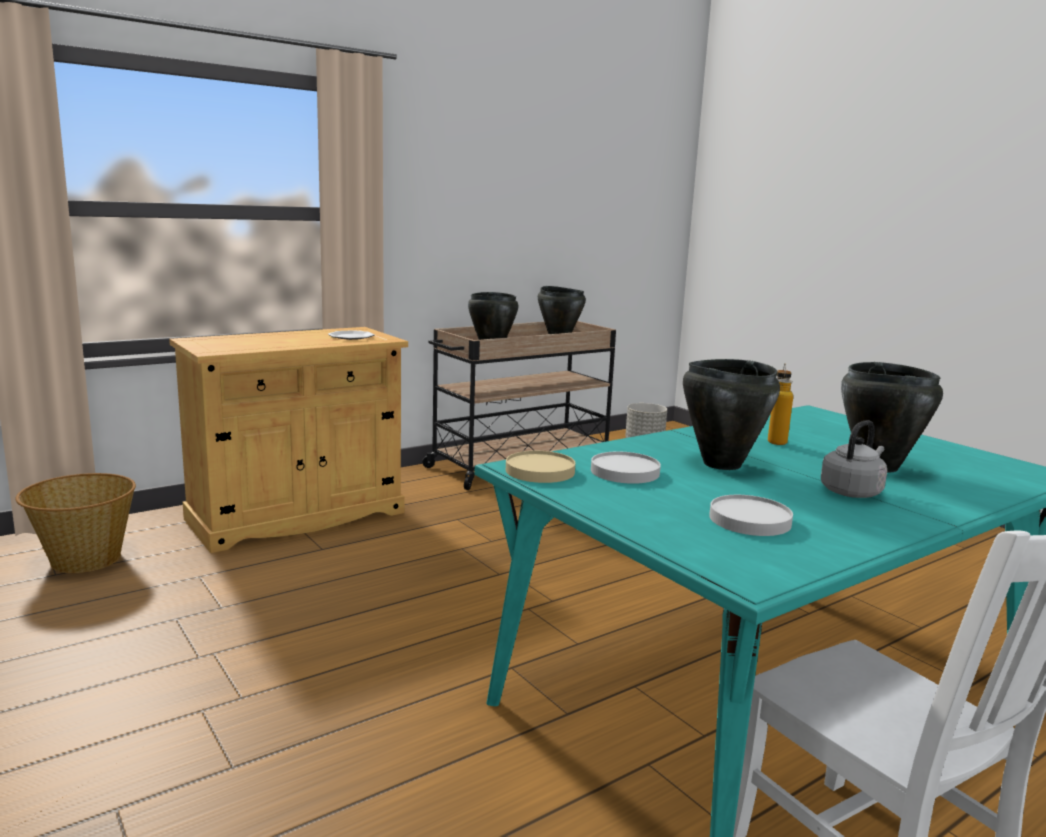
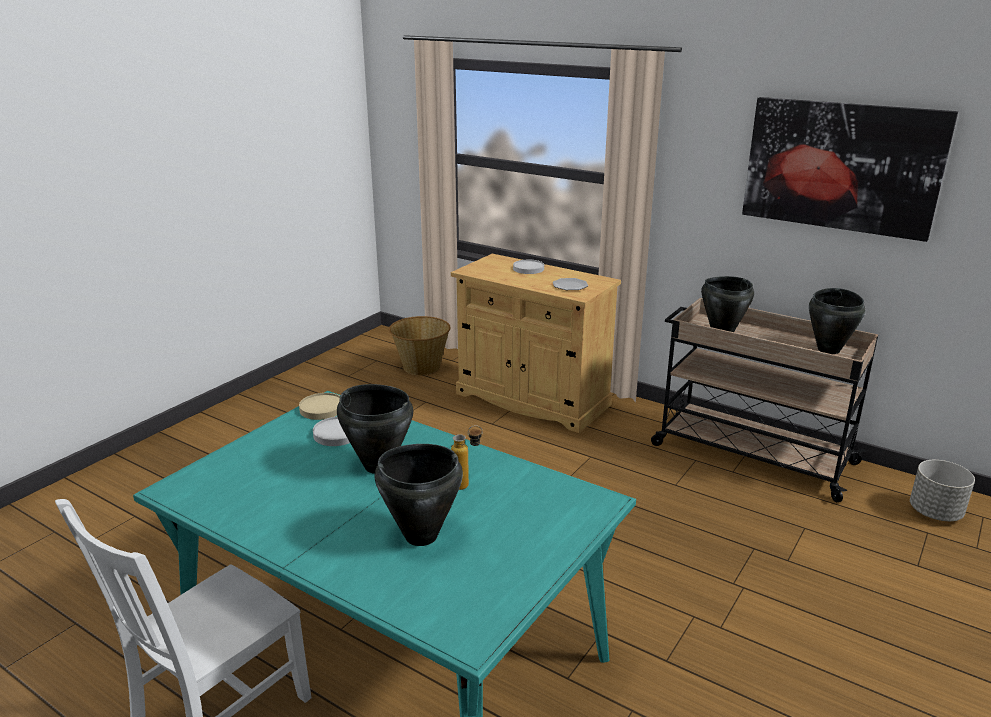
camera: 70 degrees right, 10 degrees up
white plate [709,495,793,536] -> white plate moved to [513,260,544,274]
grey kettle [821,420,887,498] -> none
none -> picture [742,97,958,242]

